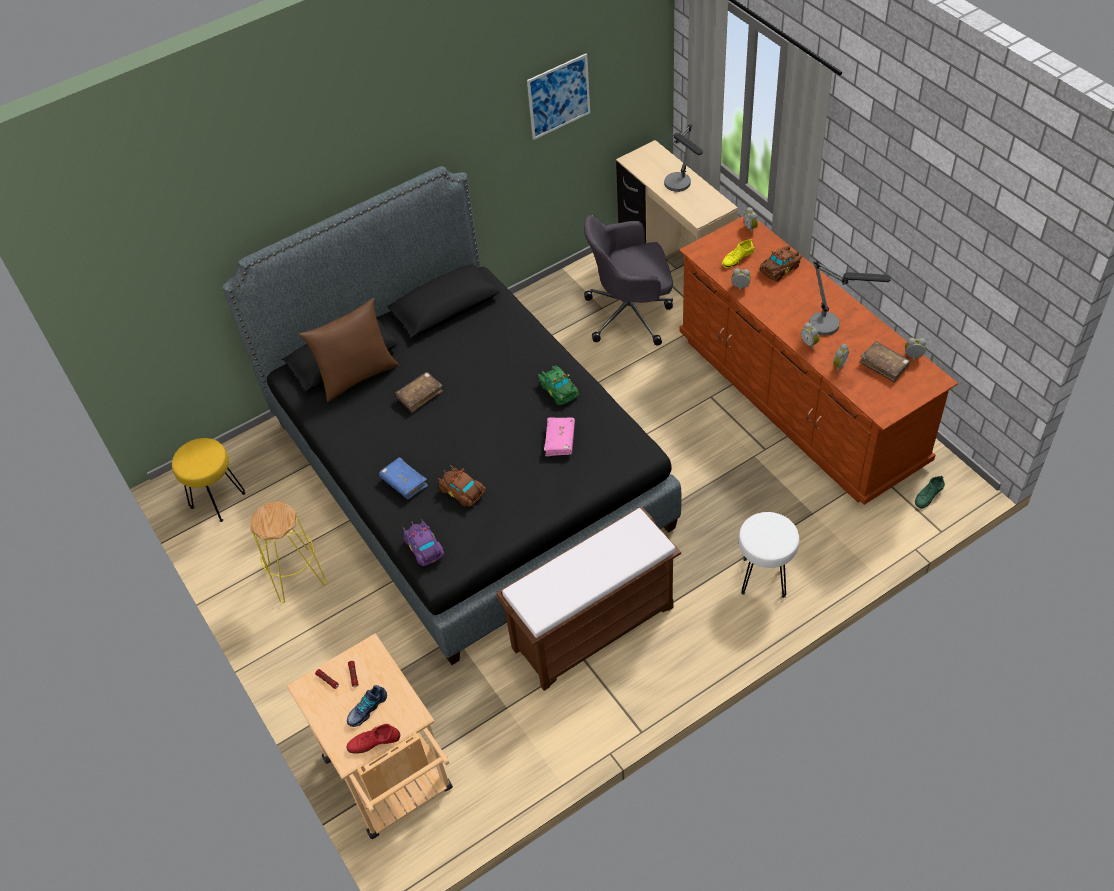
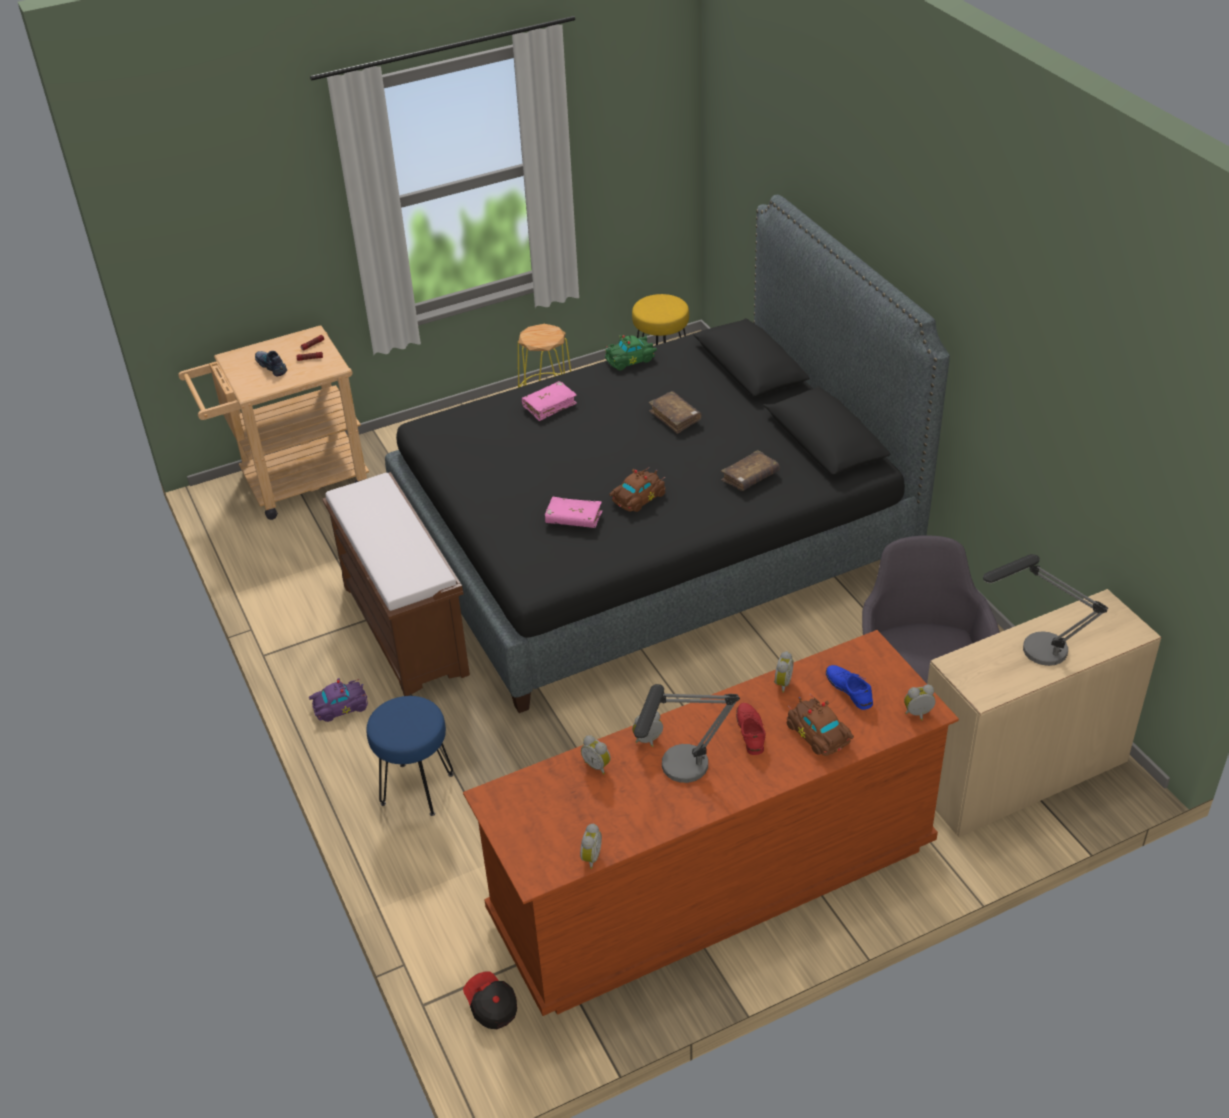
camera: 95 degrees right, 10 degrees down
brown pillow [299,298,399,402] -> none
red shoe [347,724,400,754] -> red shoe moved to [736,703,766,755]
blue book [379,457,428,499] -> pink book [522,381,577,421]
purple toy car [403,519,444,566] -> purple toy car moved to [309,678,368,722]
brown toy car [438,466,486,506] -> brown toy car moved to [609,467,665,512]
picture [527,54,590,140] -> none
green toy car [538,365,579,405] -> green toy car moved to [604,335,657,370]
yellow shoe [722,239,754,268] -> blue shoe [826,665,873,710]
white stool [738,512,799,598] -> blue stool [366,696,454,816]
brown book [859,341,911,383] -> brown book moved to [721,450,780,491]
green shoe [915,476,945,508] -> cap [463,971,517,1029]

